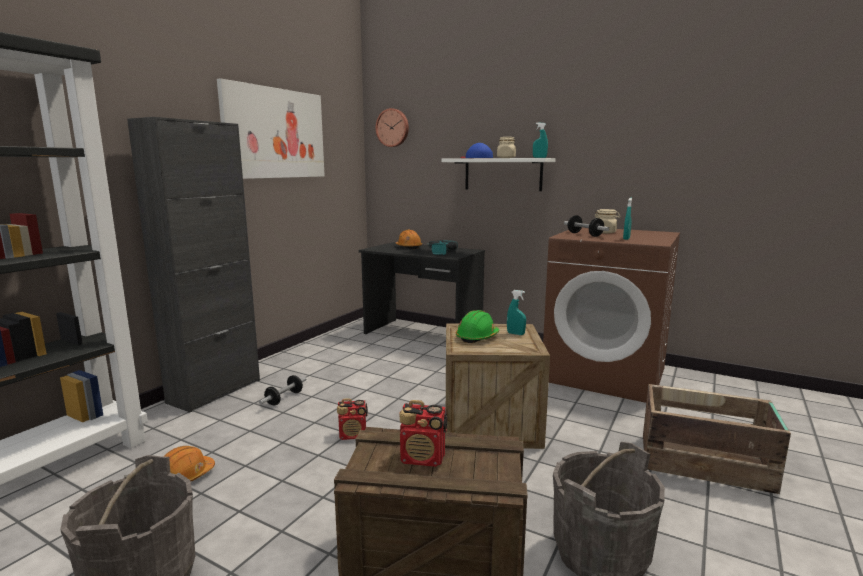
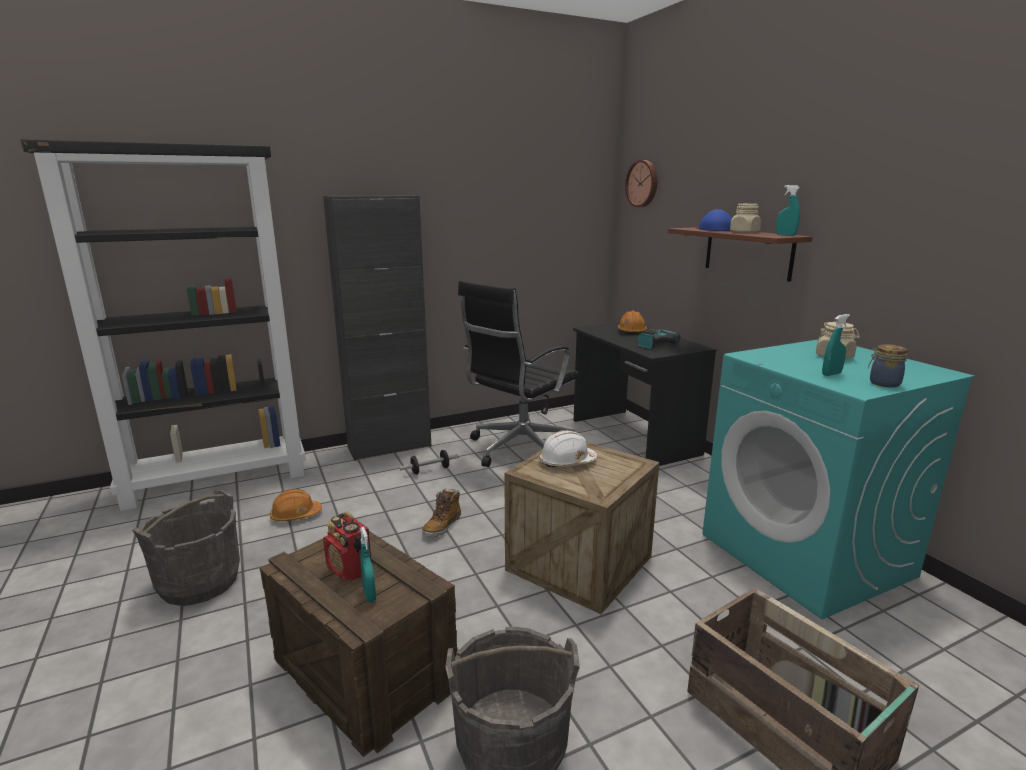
camera: 35 degrees right, 5 degrees up
picture [217,78,325,179] -> none
radio [337,398,368,440] -> boot [422,489,461,537]
white shelf [441,158,556,191] -> brown shelf [668,227,812,282]
green hard hat [456,310,499,343] -> white hard hat [539,430,597,467]
turquoise spray bottle [507,290,526,335] -> turquoise spray bottle moved to [360,527,376,602]
brown washing machine [543,227,680,403] -> turquoise washing machine [702,340,975,620]
dumbbell [564,215,609,237] -> none
none -> black office chair [458,280,580,467]
none -> jar [868,344,908,388]

